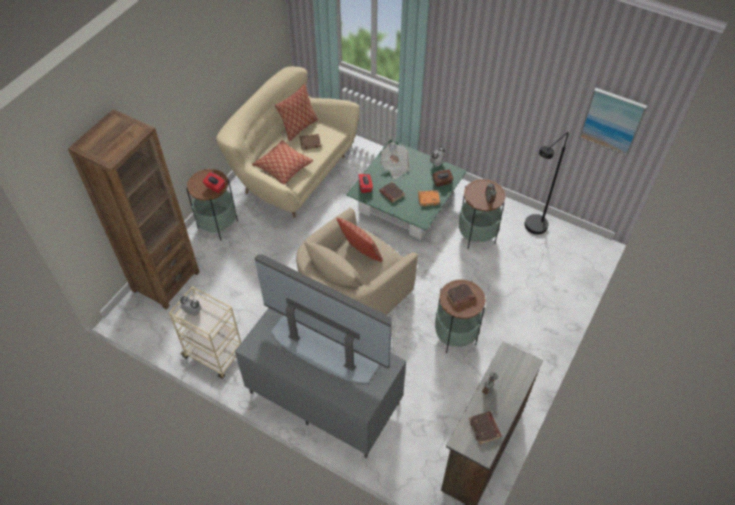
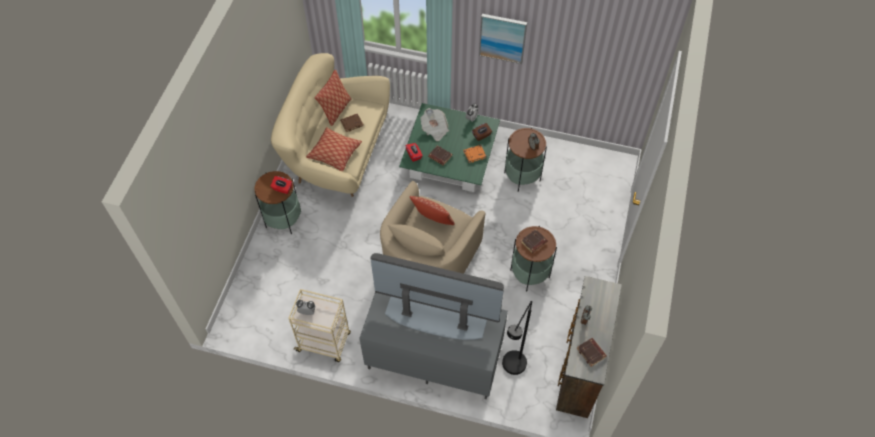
camera: 15 degrees left, 5 degrees up
brown bookcase [68,109,200,310] -> none
black floor lamp [525,132,569,235] -> black floor lamp moved to [502,301,532,375]
picture [579,88,647,156] -> picture moved to [479,14,527,64]

